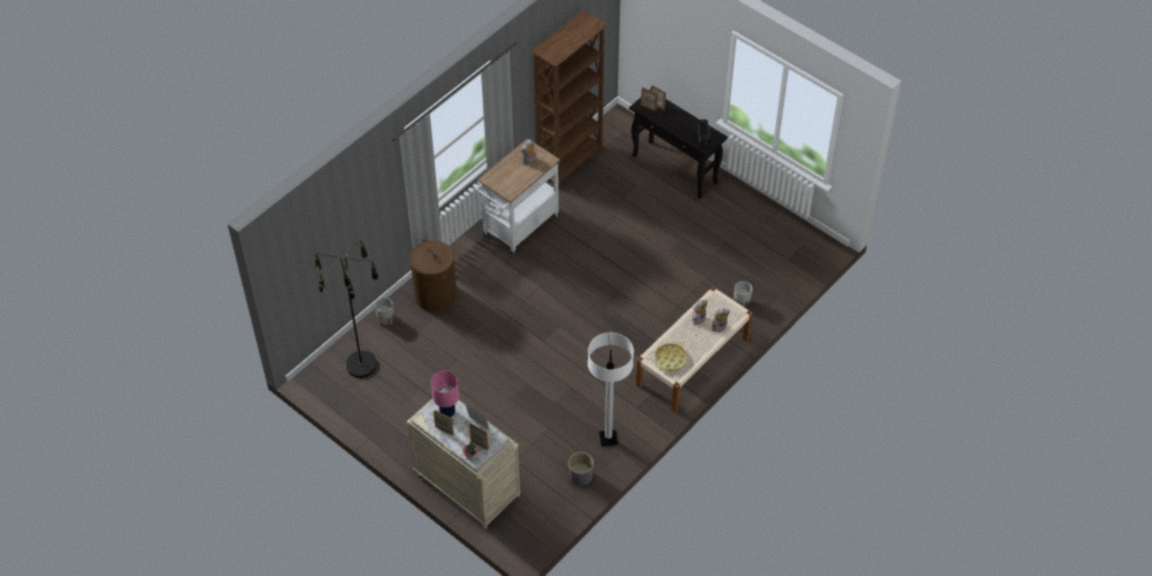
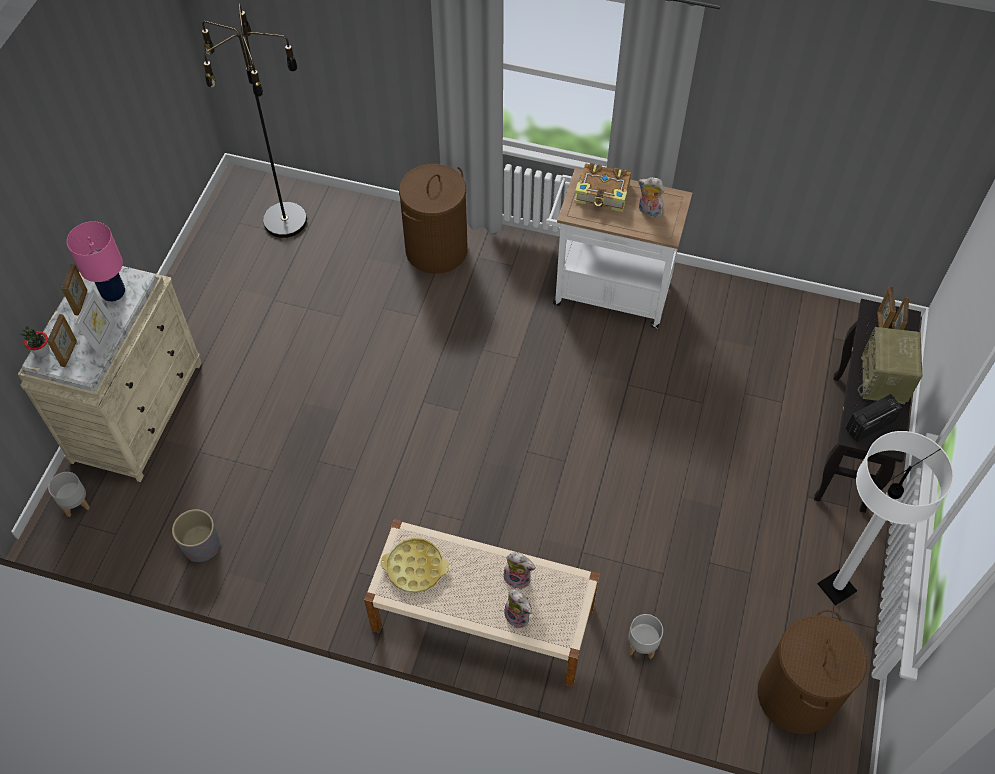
camera: 65 degrees right, 5 degrees up
grey planter [375,298,394,325] -> grey planter moved to [48,472,90,517]
brown bookcase [531,10,608,189] -> none
white floor lamp [588,333,634,446] -> white floor lamp moved to [818,431,954,606]
none -> book [574,163,631,212]
none -> brown laundry basket [758,609,867,734]
none -> radio [858,327,922,404]

